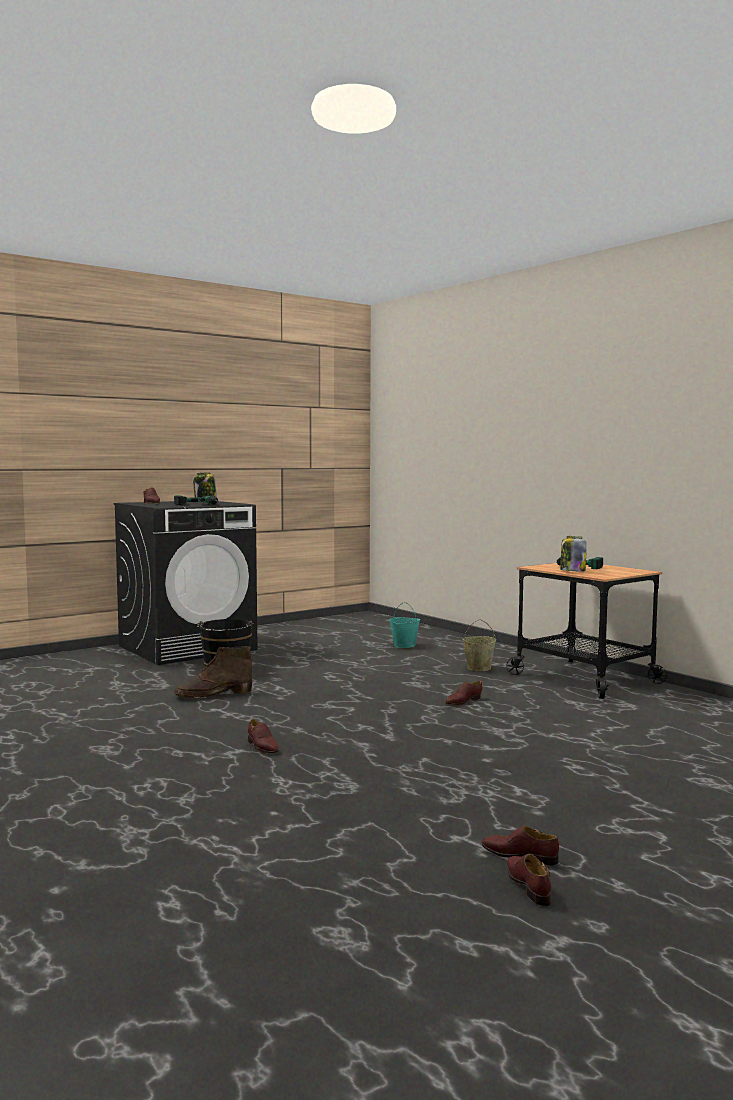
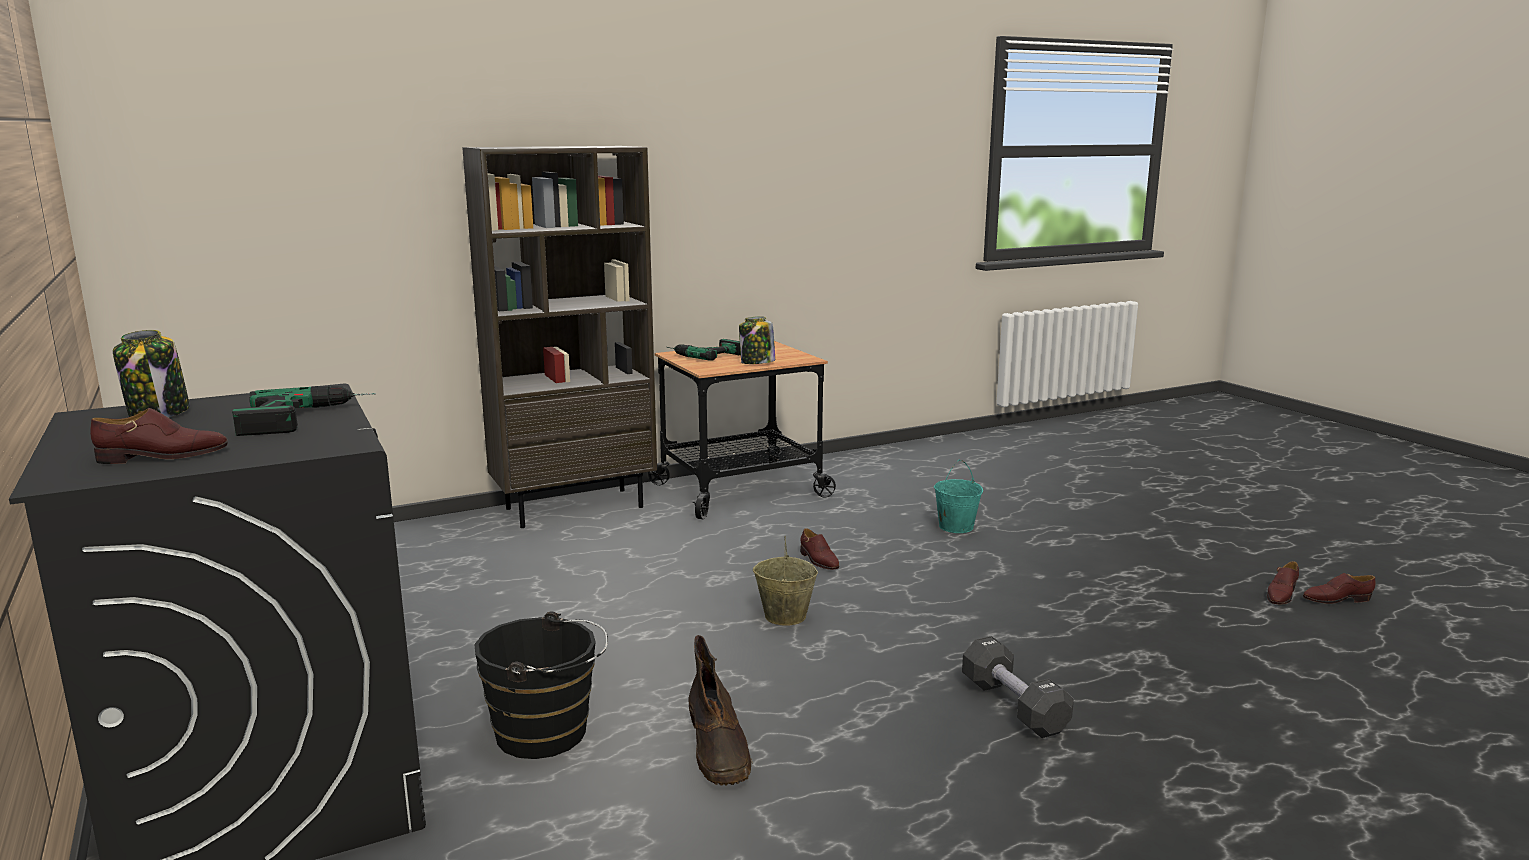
camera: 80 degrees left, 10 degrees up
brown shoe [248,719,278,753] -> black dumbbell [962,636,1074,738]
turquoise bucket [389,602,420,648] -> turquoise bucket moved to [934,460,983,533]
beige bucket [463,619,496,671] -> beige bucket moved to [753,536,818,626]
none -> brown bookcase [462,146,657,528]

